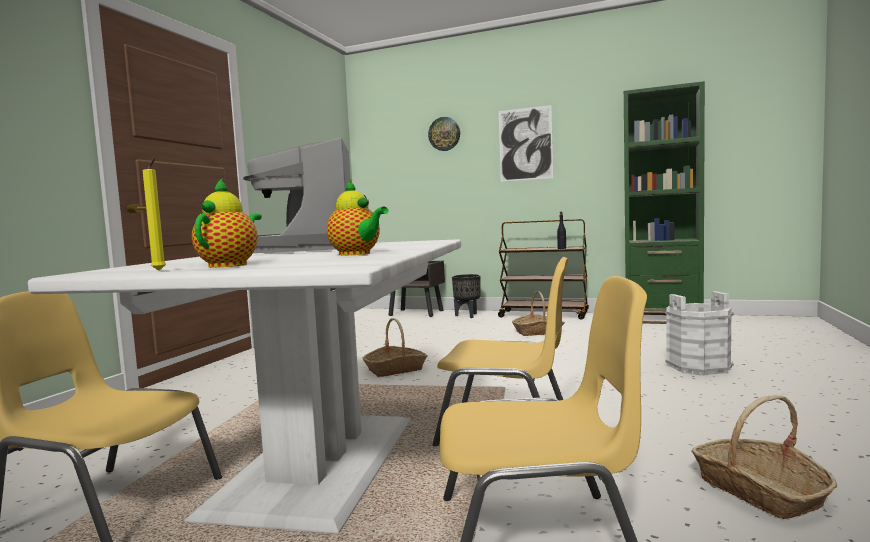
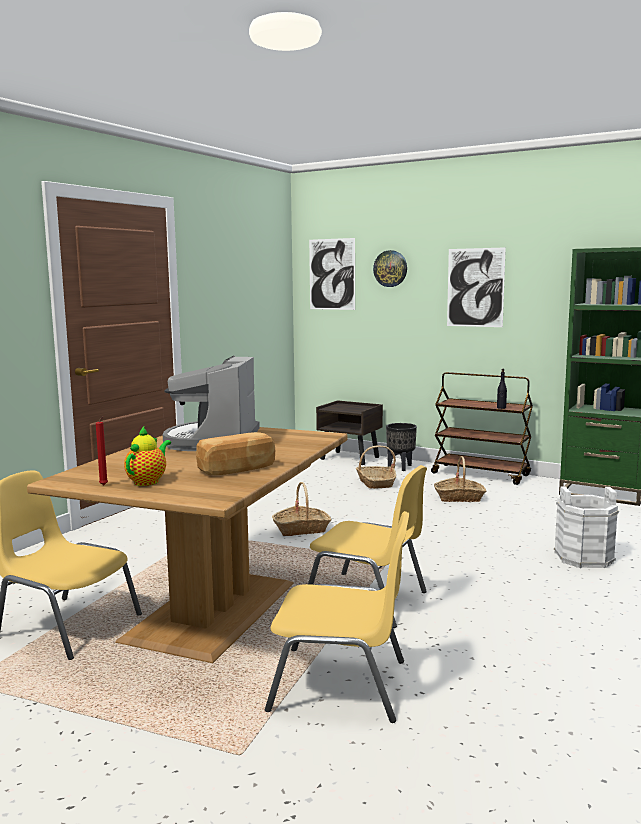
camera: 10 degrees right, 5 degrees up
white dining table [28,239,461,534] -> brown dining table [27,427,348,663]
yellow candle [143,157,166,271] -> red candle [96,416,108,485]
teapot [327,180,389,255] -> bread [196,432,275,475]
basket [691,395,837,519] -> basket moved to [356,446,396,489]
none -> picture [309,238,355,310]

